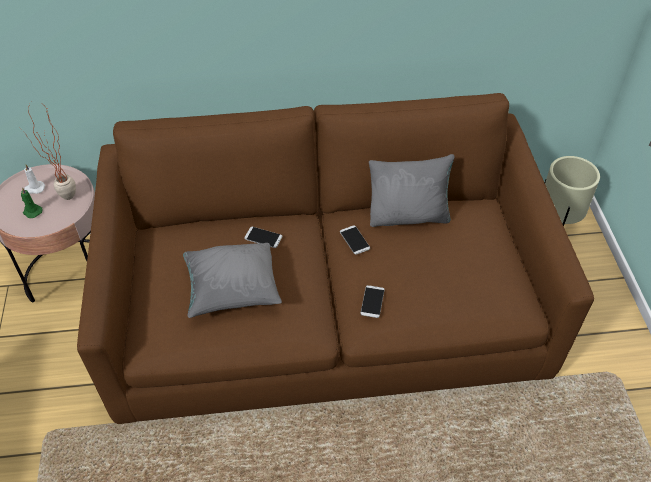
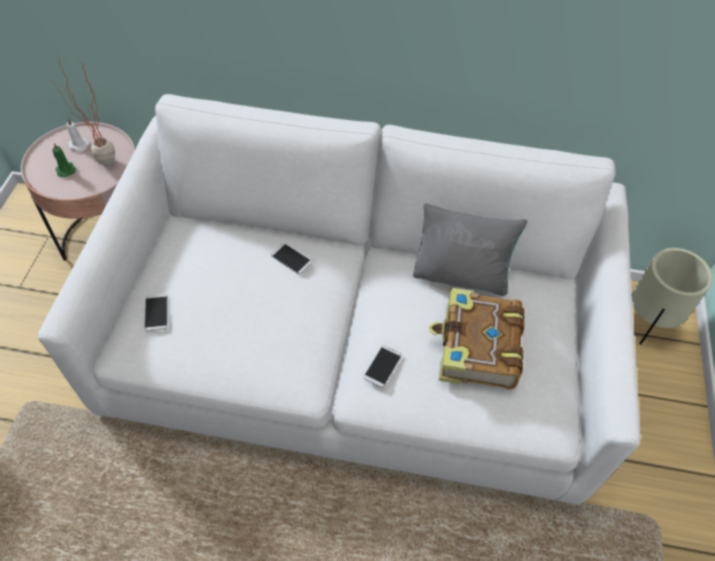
camera: 15 degrees right, 5 degrees up
brown sofa [77,93,594,424] -> white sofa [38,94,640,505]
grey pillow [183,243,282,318] -> none
phone [340,225,370,255] -> phone moved to [145,294,168,331]
none -> book [429,288,525,389]

